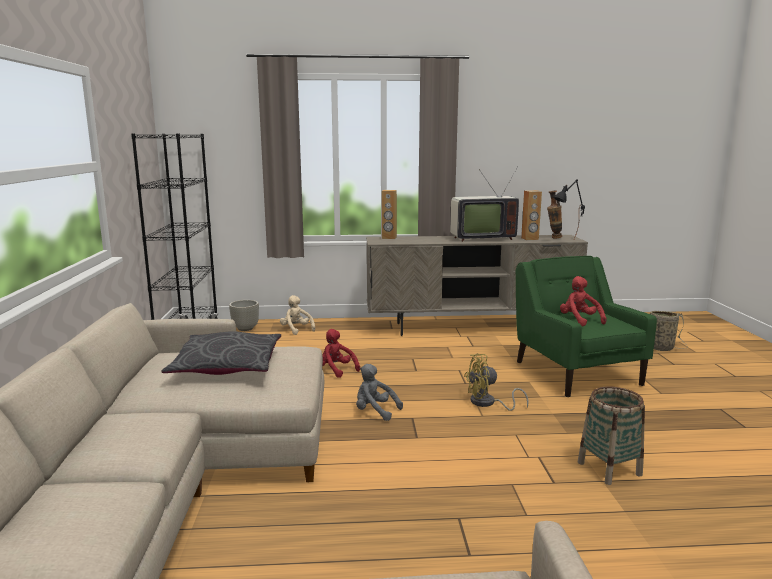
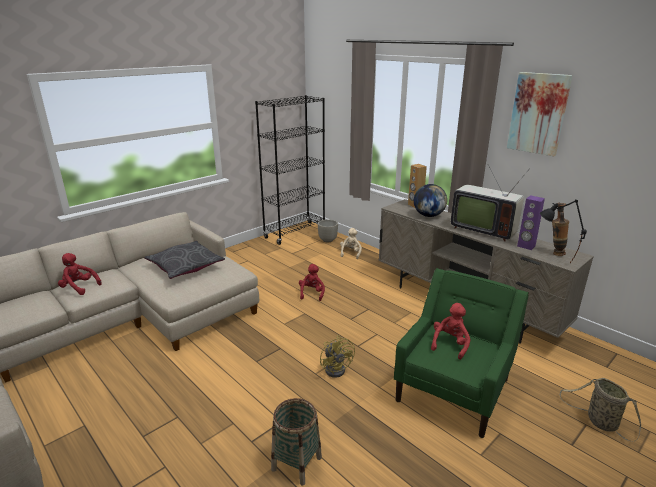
camera: 50 degrees right, 10 degrees up
grey plush toy [356,364,403,421] -> none
yellow fan [464,353,529,411] -> yellow fan turned 150 degrees counterclockwise [320,335,355,378]
brown speaker [521,190,542,240] -> purple speaker [517,195,545,250]
none -> red plush toy [58,253,102,295]
none -> globe [414,184,447,217]
none -> picture [507,72,573,156]

